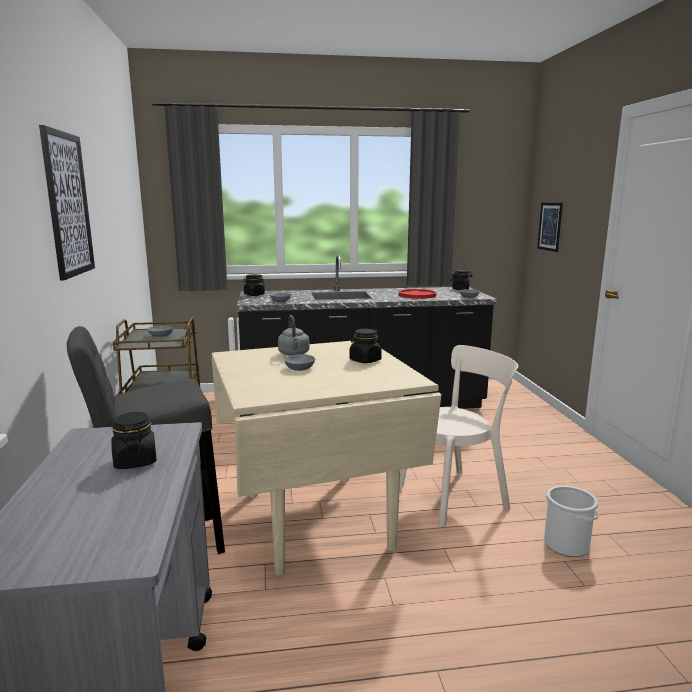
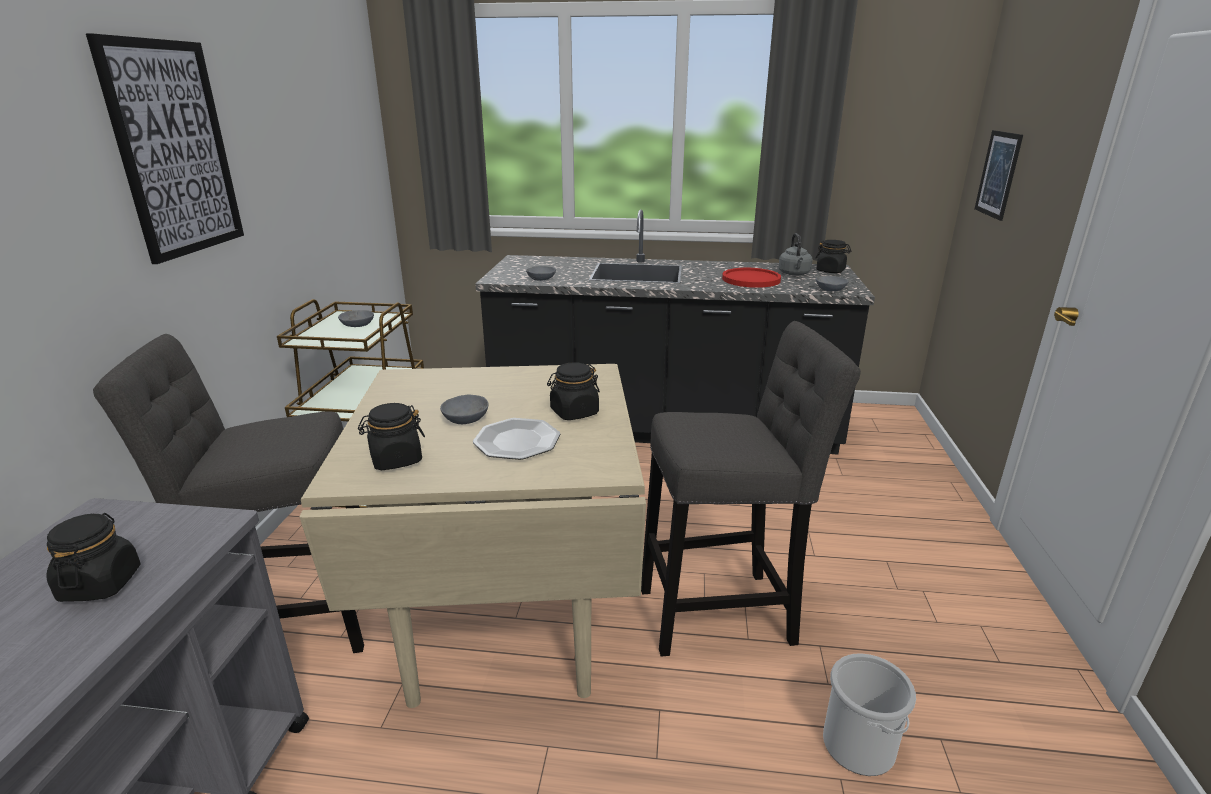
camera: 15 degrees right, 10 degrees up
black jar [243,274,265,296] -> black jar moved to [358,403,425,470]
grey kettle [278,315,309,356] -> grey kettle moved to [778,233,813,276]
beige chair [400,345,518,527] -> grey stool [641,321,861,657]
none -> plate [473,418,560,460]

